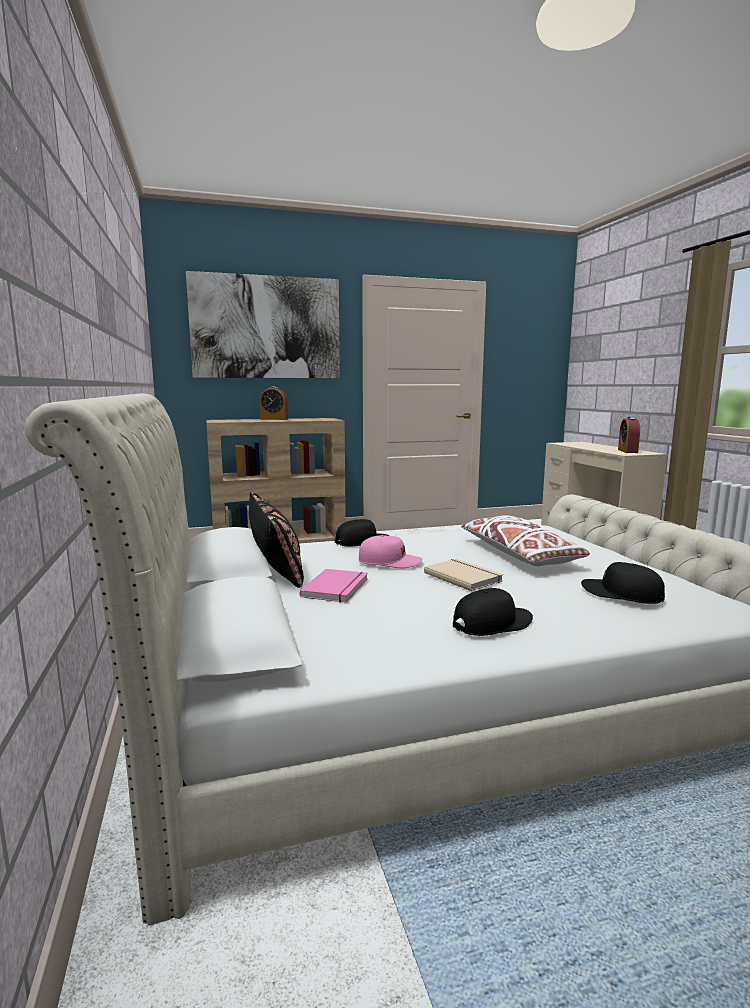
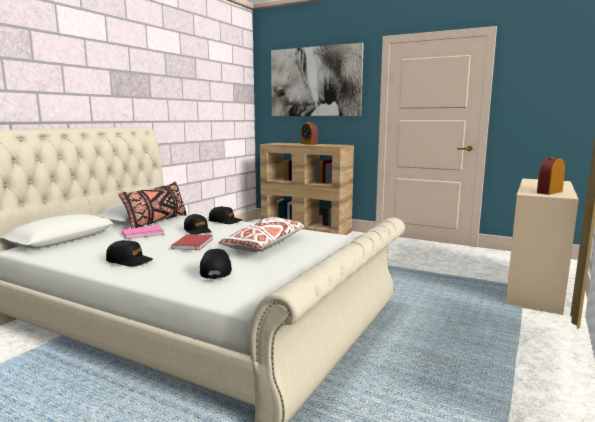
camera: 45 degrees right, 0 degrees up
pink cap [359,535,423,568] -> black cap [184,214,211,234]
beige book [424,559,503,591] -> red book [171,234,213,250]

